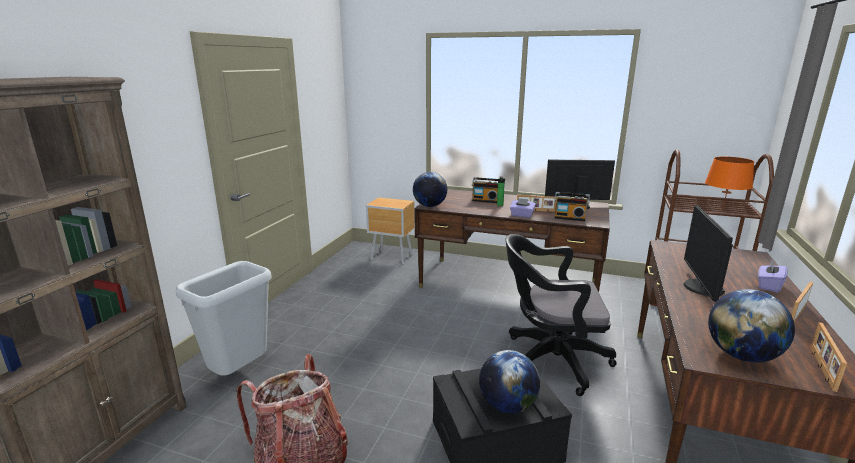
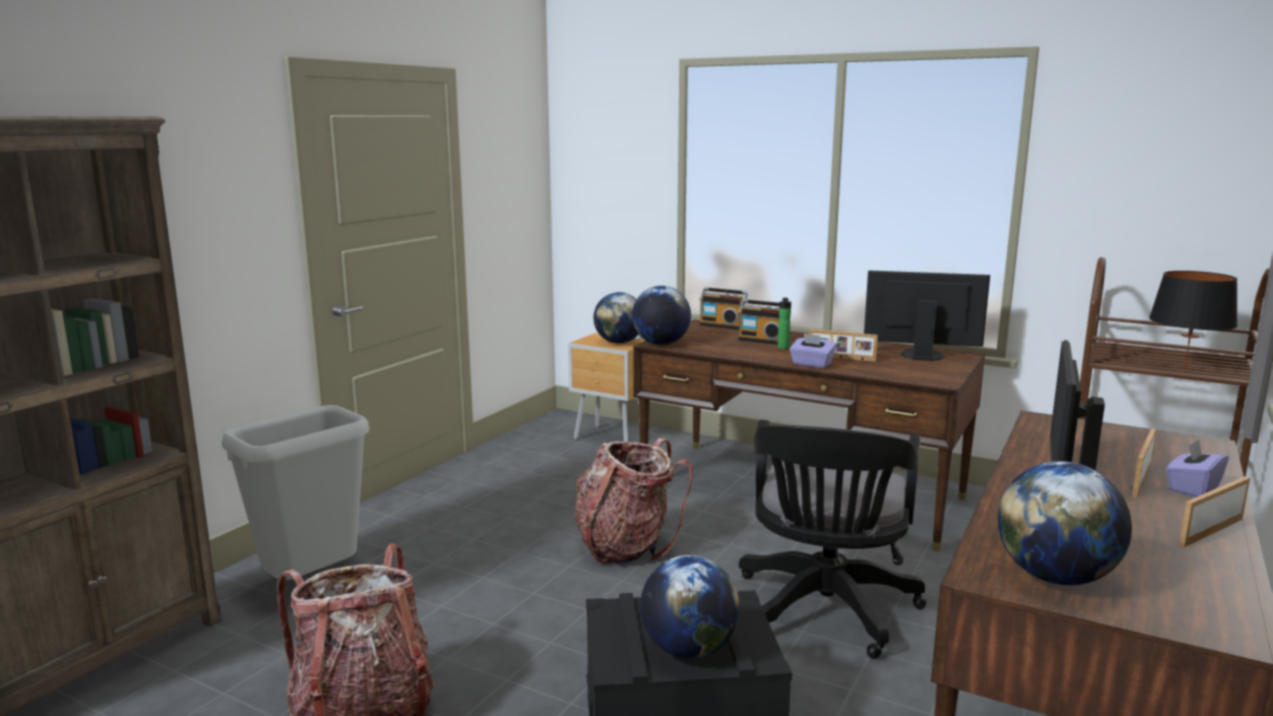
camera: 10 degrees right, 5 degrees down
black office chair [506,234,617,396] -> black office chair turned 90 degrees counterclockwise [739,419,927,659]
radio [554,192,590,221] -> radio moved to [699,287,748,330]
orange table lamp [705,157,754,211] -> black table lamp [1149,271,1238,370]
picture frame [811,322,847,392] -> picture frame moved to [1131,428,1156,498]
none -> backpack [575,438,693,566]
none -> globe [593,292,639,344]

